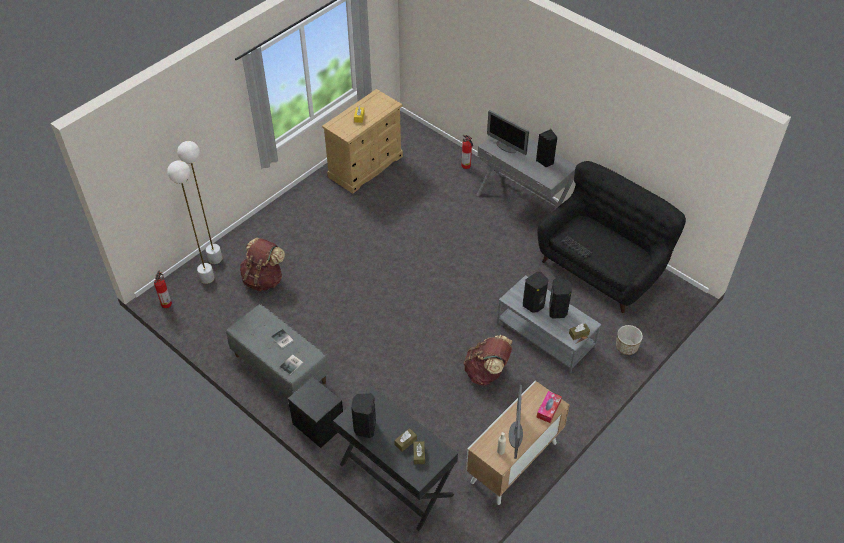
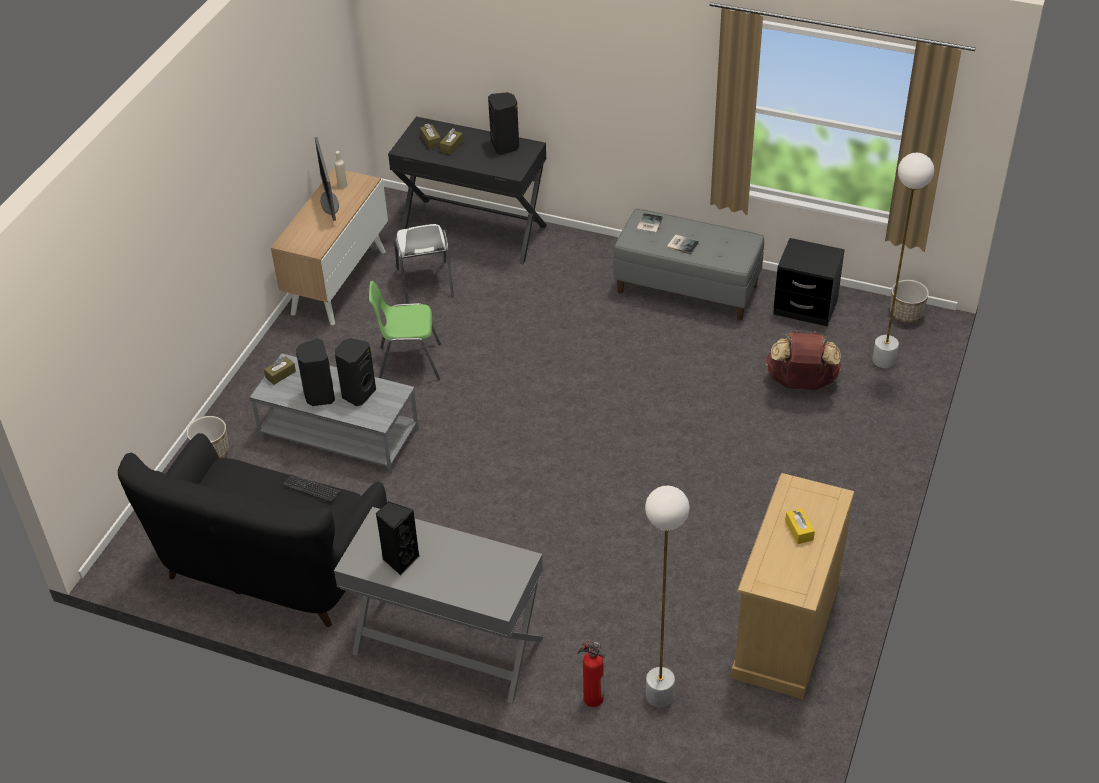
camera: 160 degrees right, 5 degrees down
fire extinguisher [154,270,172,308] -> planter [890,280,929,323]
white floor lamp [177,141,222,264] -> white floor lamp moved to [645,486,690,707]
black nightstand [288,377,343,448] -> black nightstand moved to [773,238,845,327]
brown backpack [463,335,512,386] -> green chair [369,281,441,380]
monitor [487,110,529,155] -> none
tissue box [537,391,562,423] -> none
none -> white chair [394,224,454,303]

